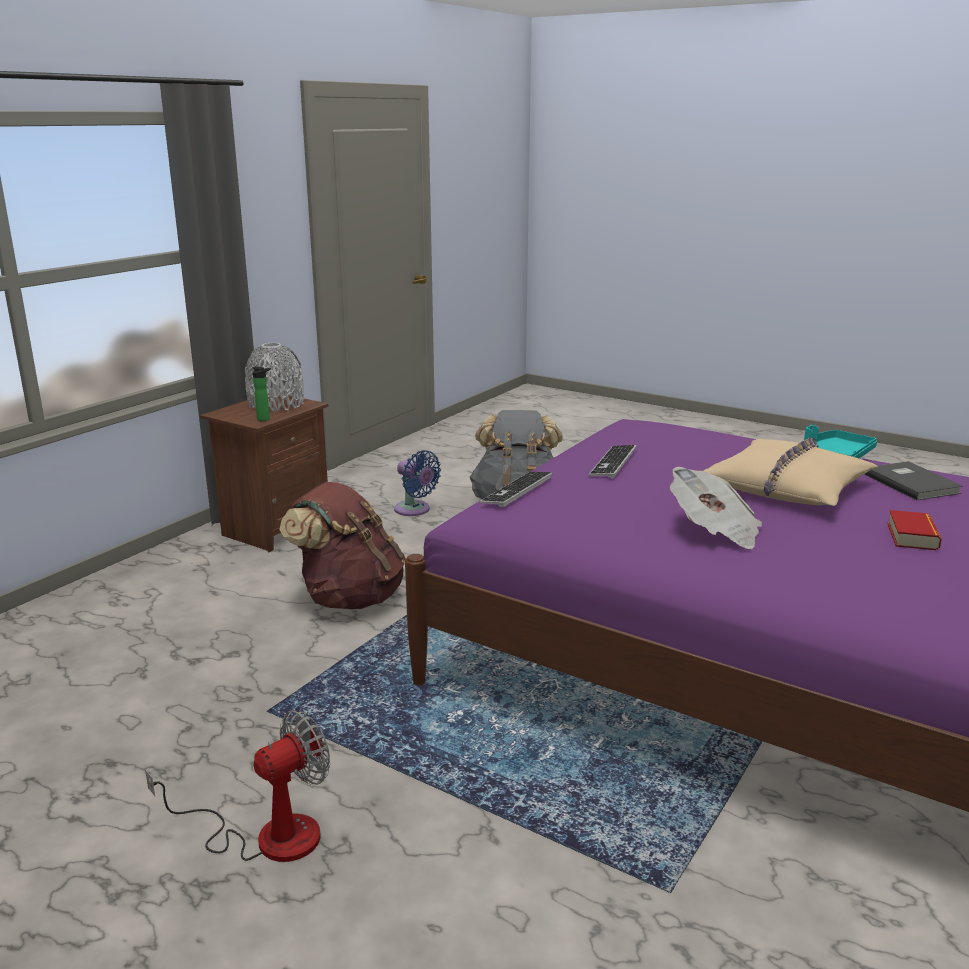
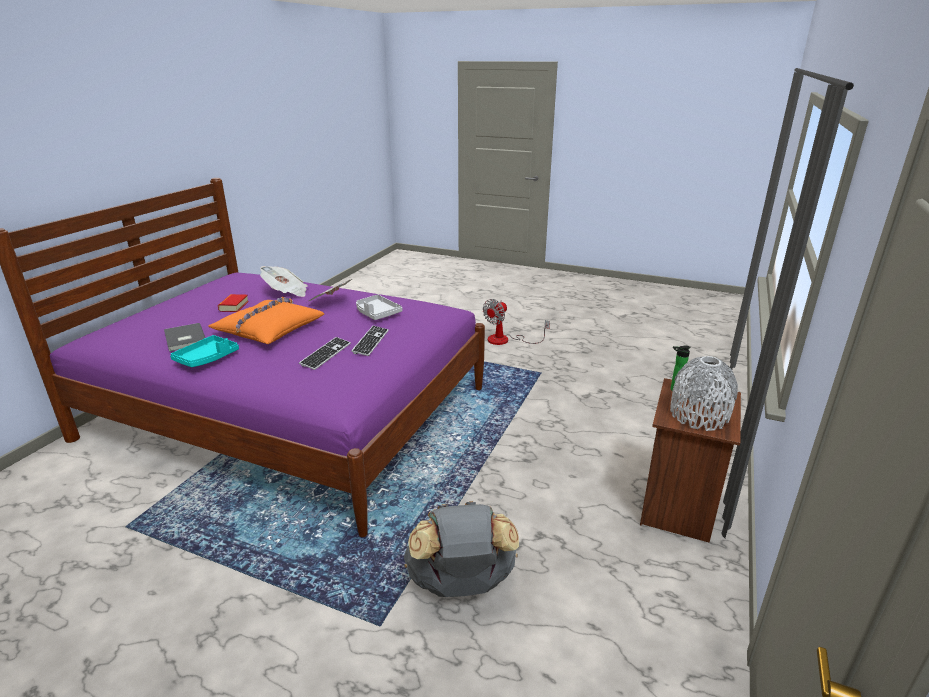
camera: 170 degrees right, 5 degrees up
brown backpack [279,482,406,609] -> none
blue fan [394,450,441,516] -> none
keyboard [480,472,553,507] -> keyboard moved to [299,337,351,370]
beige pillow [704,437,878,506] -> orange pillow [208,297,324,344]
none -> newspaper [260,266,308,297]
none -> grey tray [356,294,402,320]

